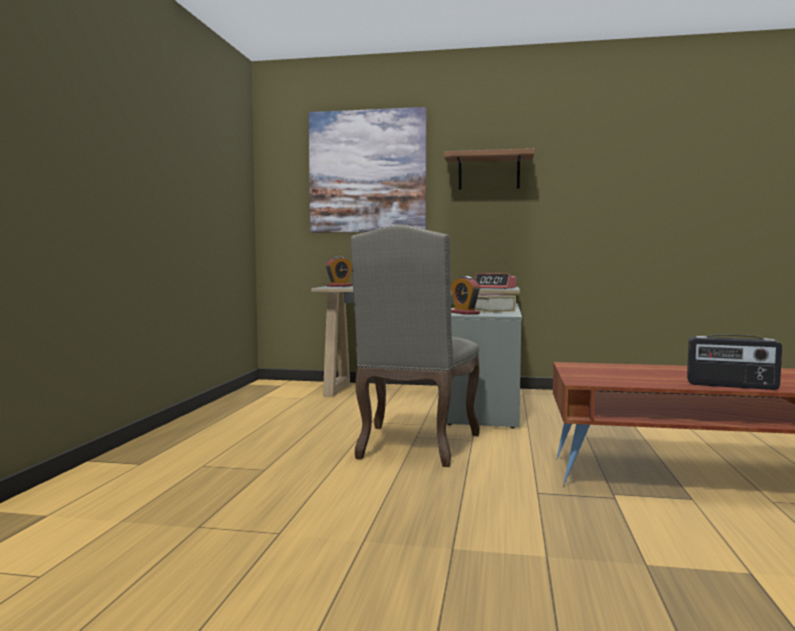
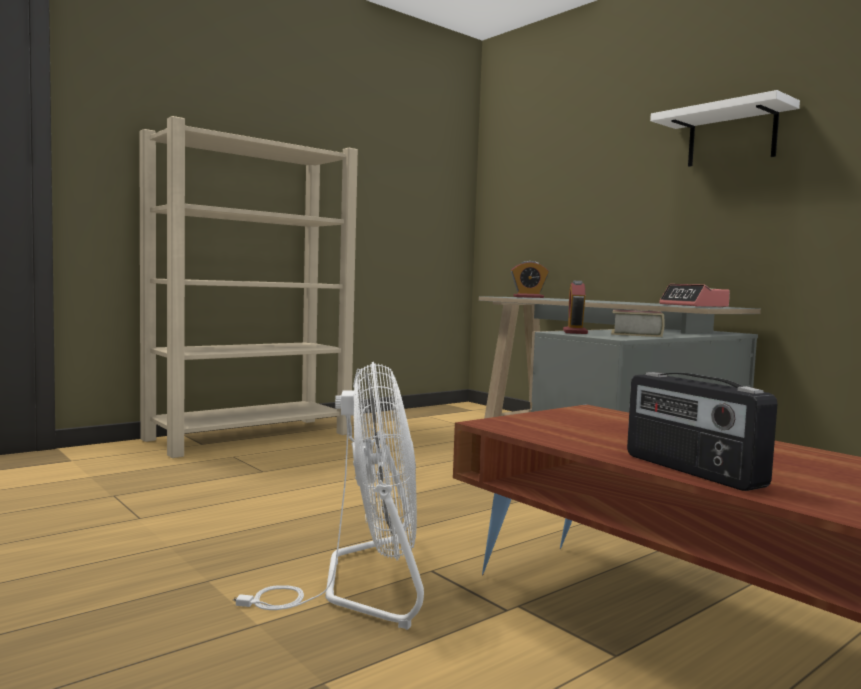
camera: 40 degrees right, 0 degrees up
picture [309,107,426,233] -> none
grey chair [350,224,480,467] -> none
brown shelf [444,148,535,190] -> white shelf [650,90,800,167]
none -> beige bookcase [139,116,358,458]
none -> white fan [233,362,424,630]

